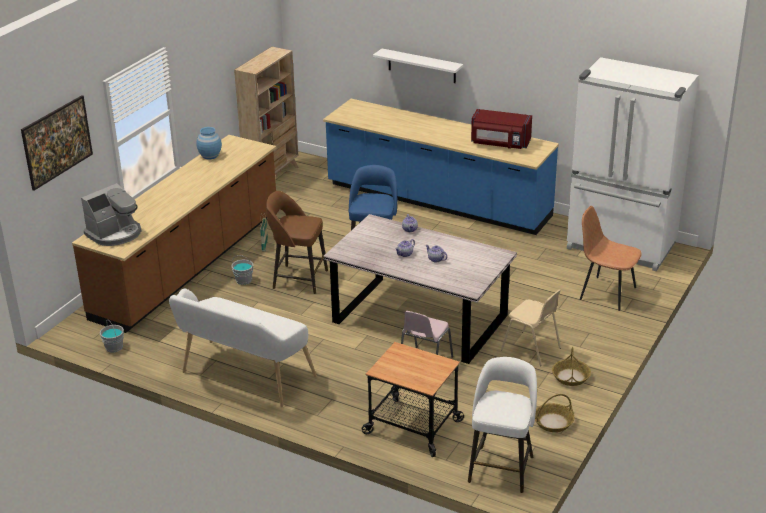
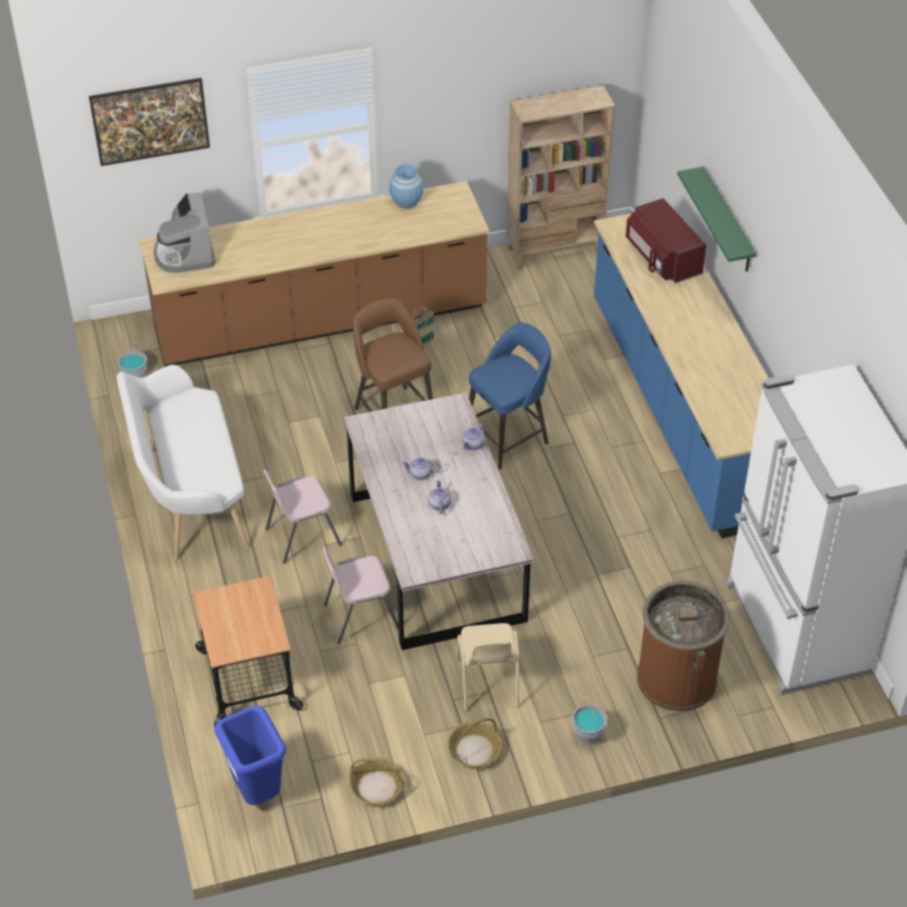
camera: 45 degrees right, 15 degrees up
coffee machine [81,183,141,246] -> coffee machine turned 75 degrees clockwise [154,192,216,273]
grey bucket [231,255,254,285] -> grey bucket moved to [572,700,607,745]
white shelf [373,49,463,83] -> green shelf [677,166,756,272]
white stool [468,357,537,493] -> blue trash can [214,706,286,805]
red microwave [471,109,532,149] -> red microwave moved to [626,198,706,283]
brown chair [580,206,642,311] -> brown trash can [637,581,730,711]
none -> pink chair [263,470,342,564]

